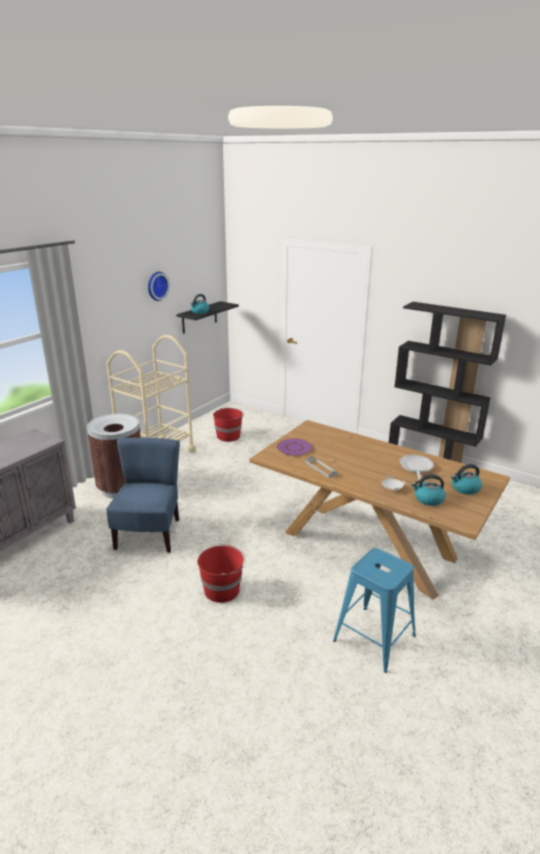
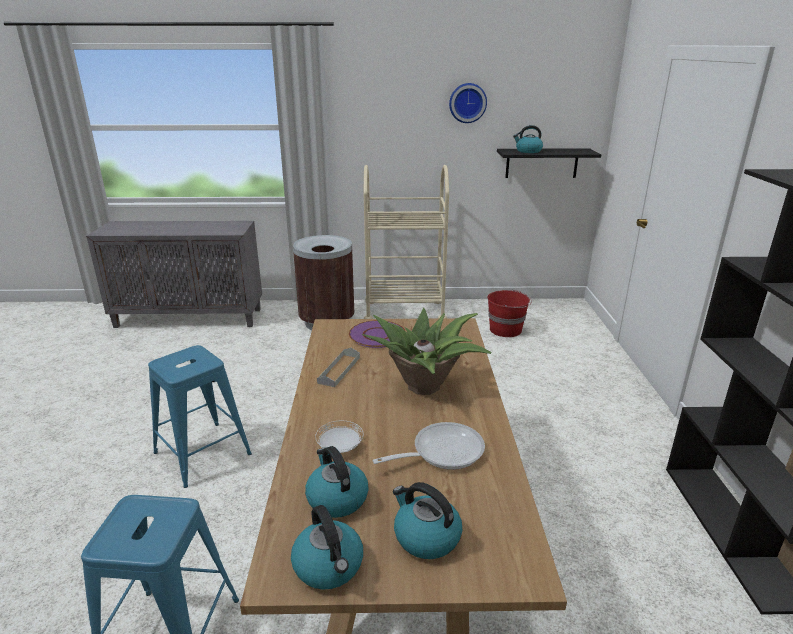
camera: 55 degrees right, 0 degrees up
blue chair [106,438,180,553] -> none
red bucket [197,544,246,603] -> blue stool [148,345,252,488]
none -> kettle [291,505,363,590]
none -> potted plant [362,308,492,395]

